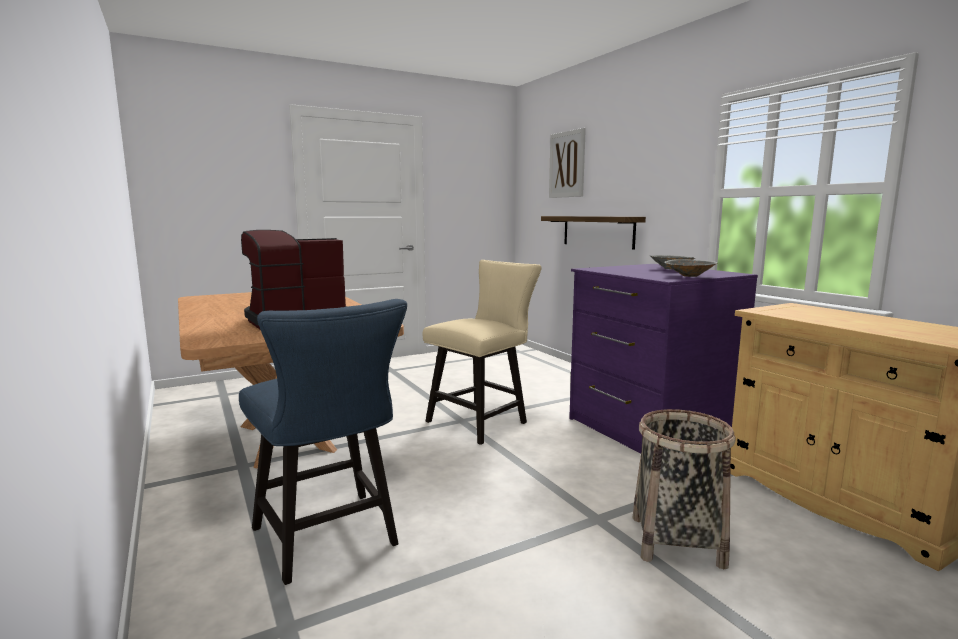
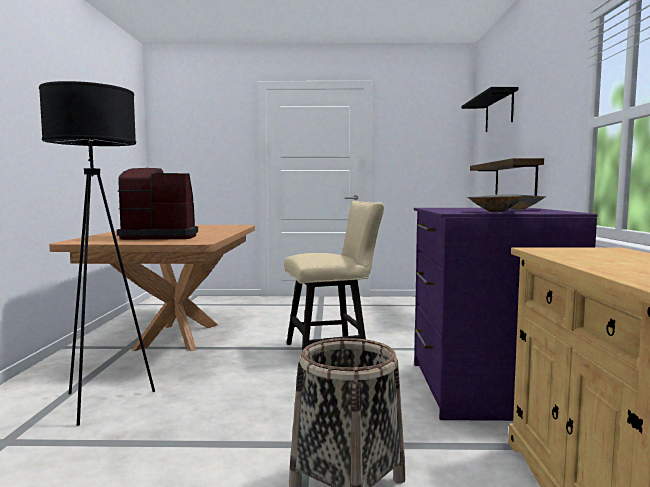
camera: 30 degrees right, 5 degrees down
blue chair [239,299,407,585] -> black floor lamp [39,81,155,426]
picture [549,128,586,198] -> black shelf [462,87,519,132]

